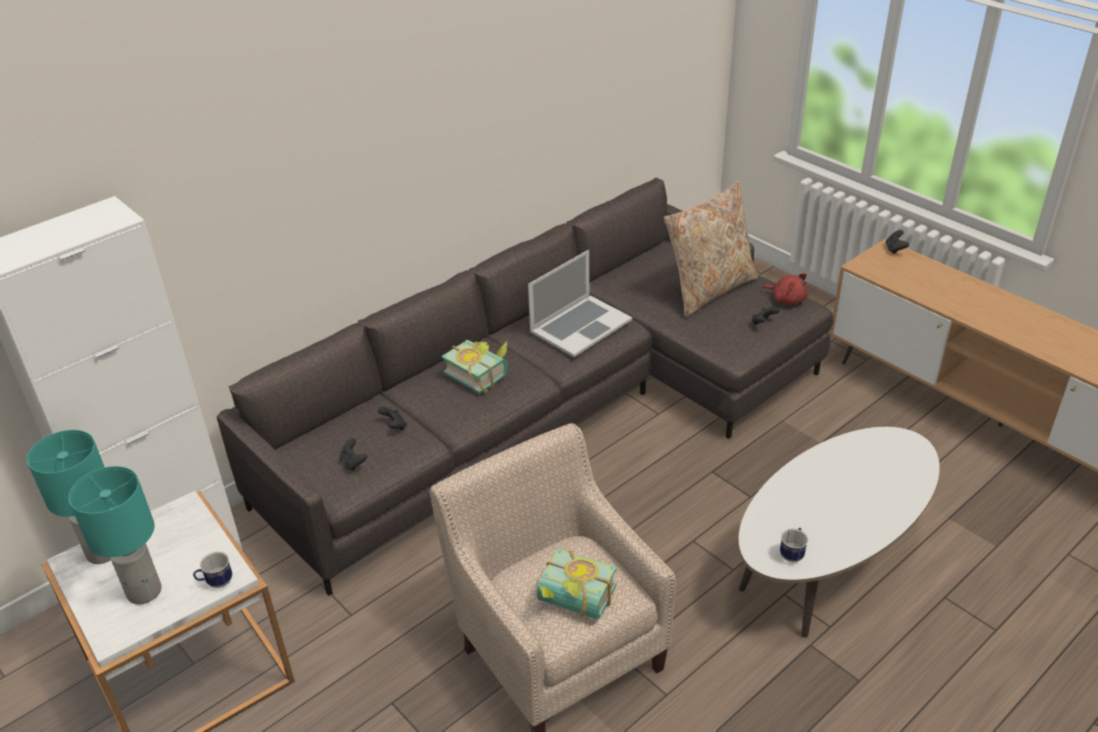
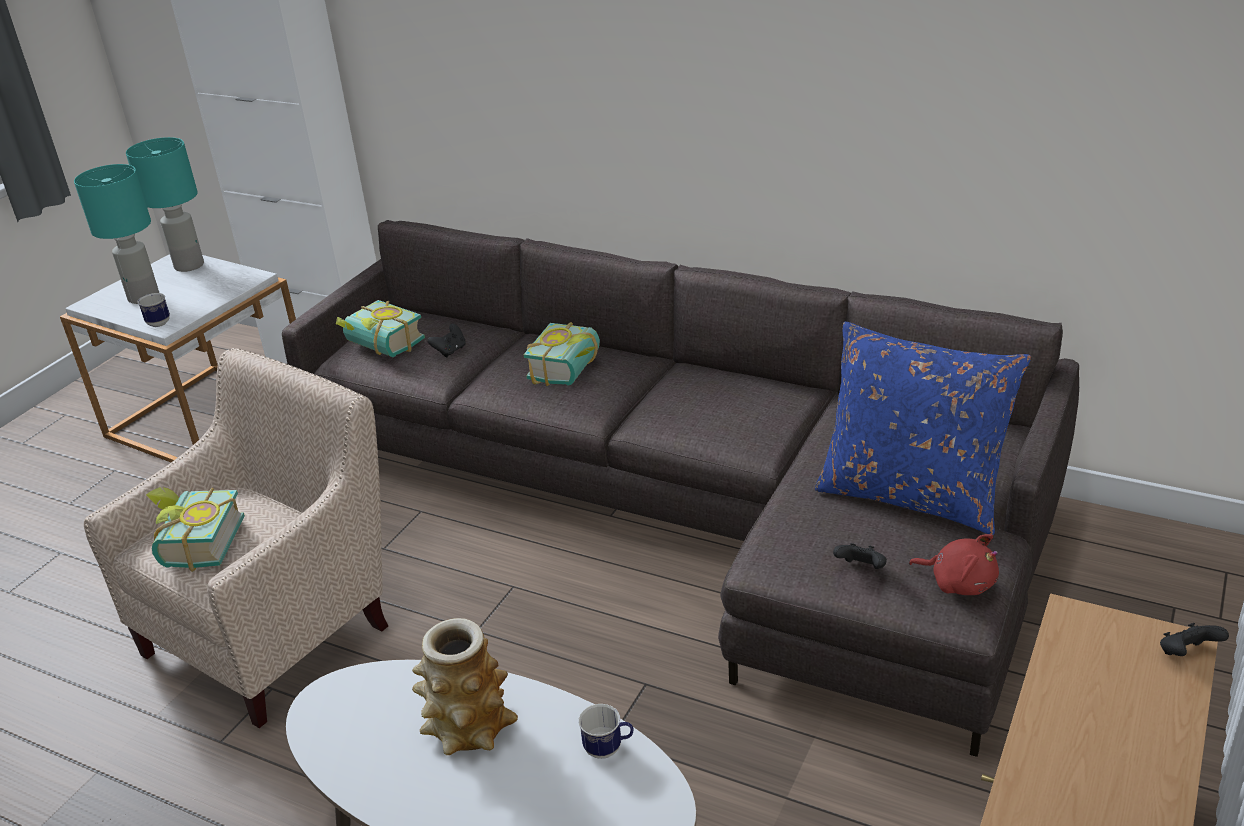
camera: 70 degrees right, 5 degrees down
black game controller [340,438,367,471] -> book [336,300,425,357]
laptop [528,250,632,357] -> none
beige pillow [664,181,758,317] -> blue pillow [815,322,1031,535]
red plush toy [763,273,808,304] -> red plush toy turned 75 degrees counterclockwise [909,534,999,595]
mug [780,528,808,562] -> mug moved to [578,704,633,759]
none -> vase [412,618,518,755]

